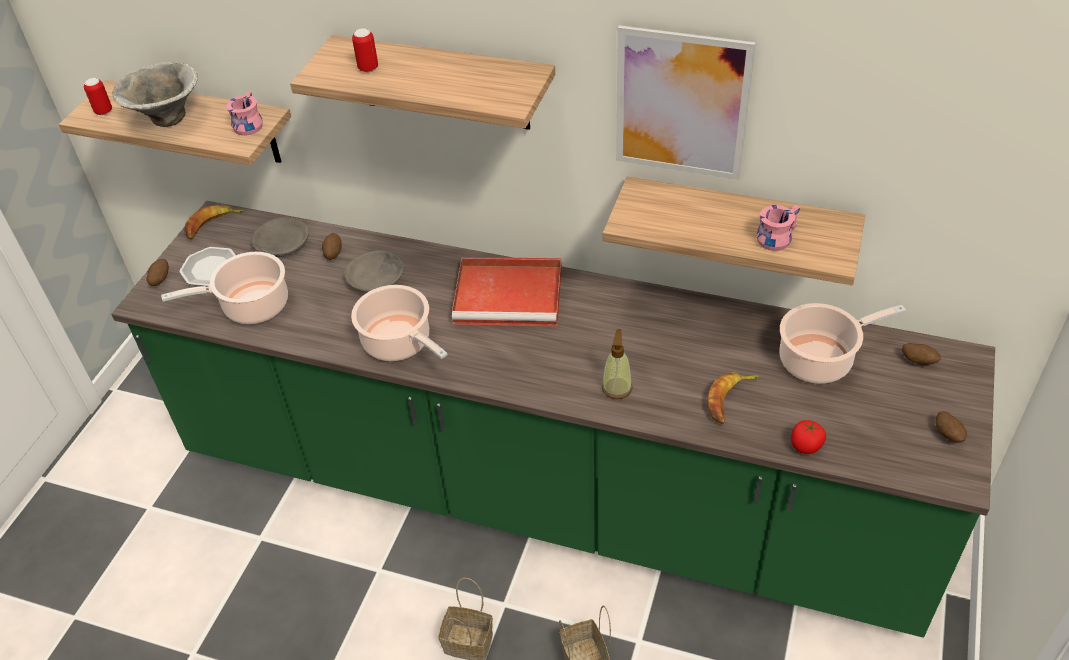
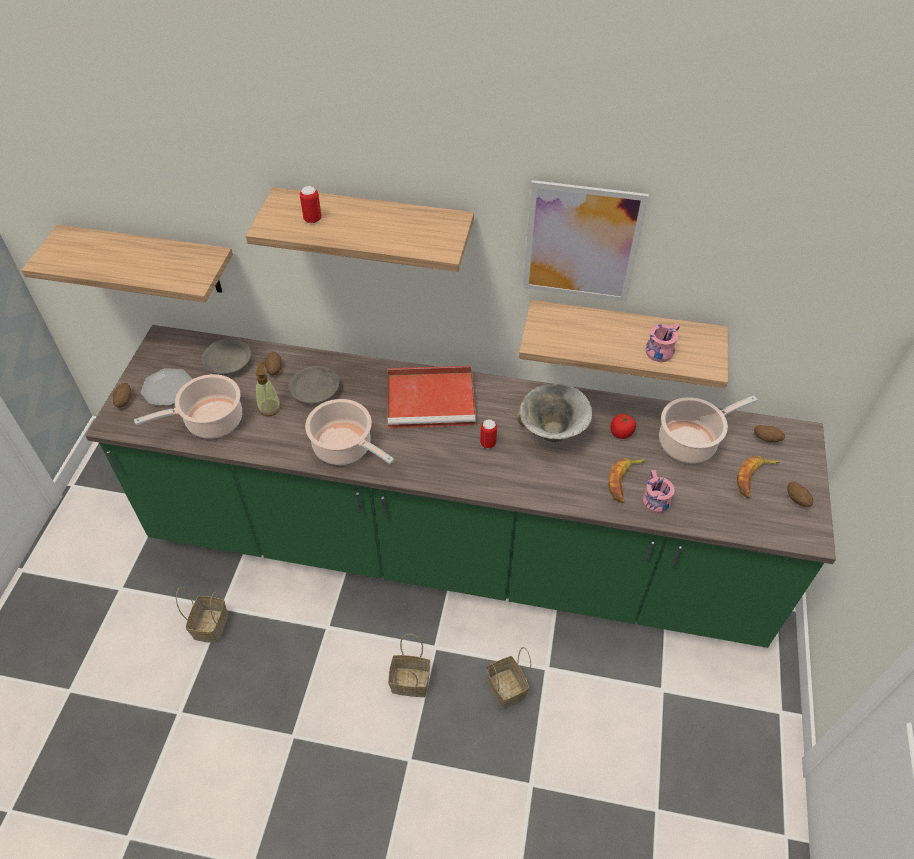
camera: 10 degrees left, 5 degrees up
can [84,78,112,115] -> can moved to [480,419,497,449]
bowl [112,62,198,127] -> bowl moved to [516,384,592,442]
banana [184,205,245,240] -> banana moved to [737,456,780,498]
pink mug [226,92,263,135] -> pink mug moved to [643,470,675,513]
soap dispenser [602,329,632,399] -> soap dispenser moved to [256,362,281,416]
tomato [791,420,826,454] -> tomato moved to [611,414,636,439]
none -> basket [176,587,228,643]

